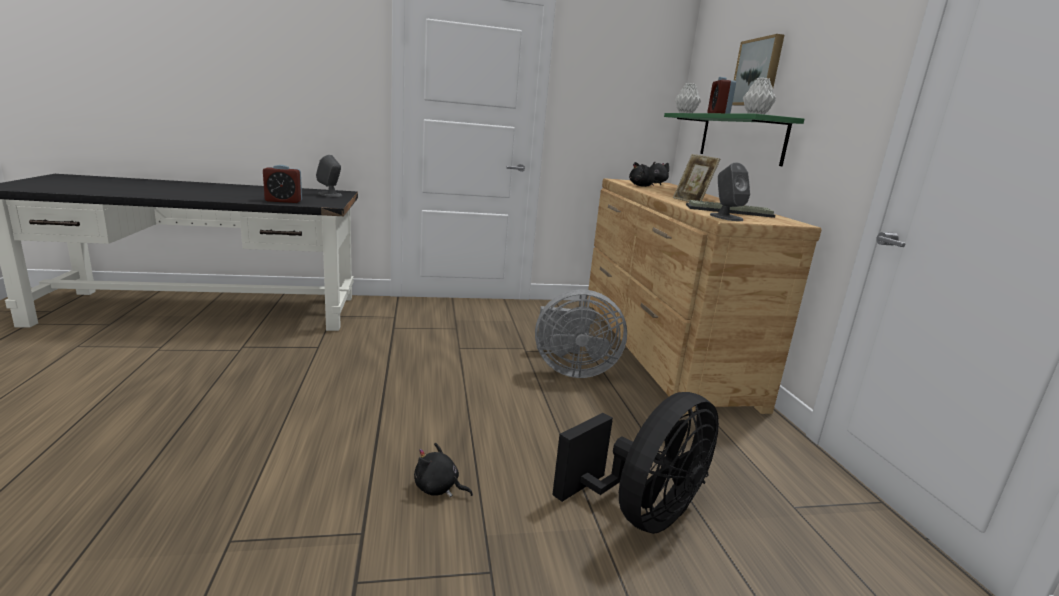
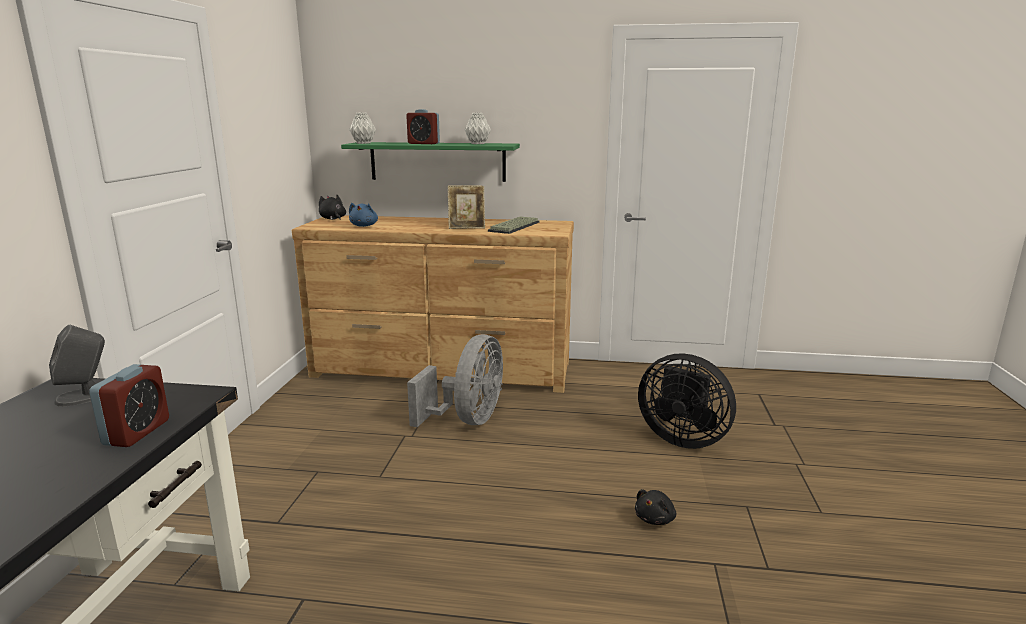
camera: 70 degrees left, 0 degrees up
black fan [552,392,719,534] -> black fan turned 150 degrees clockwise [638,353,736,449]
black plush toy [629,162,661,187] -> blue plush toy [349,203,378,227]
grey speaker [710,162,750,221] -> none
picture [732,34,784,106] -> none

